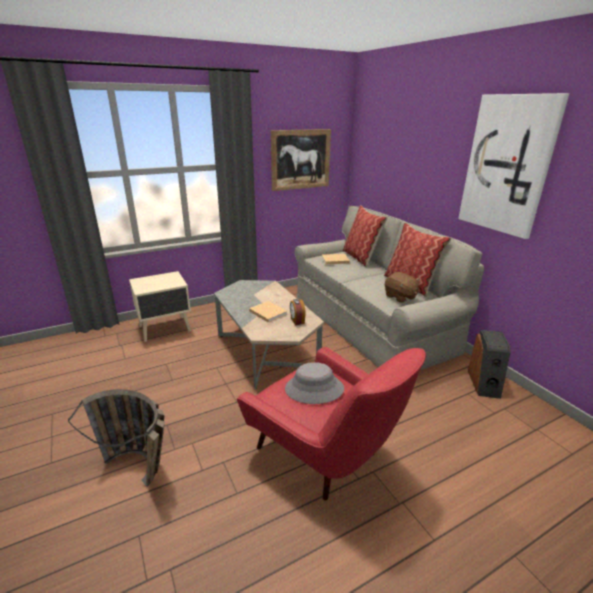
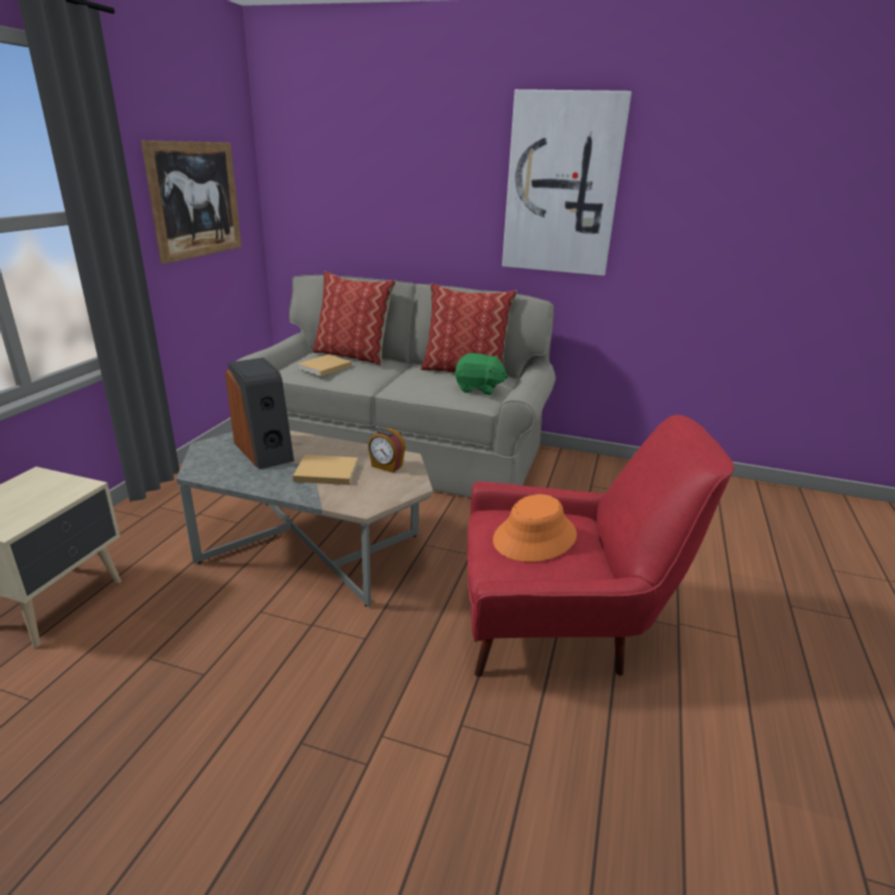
camera: 45 degrees left, 0 degrees up
basket [68,389,165,487] -> none
grey hat [285,362,344,404] -> orange hat [493,494,577,562]
brown plush toy [385,272,420,303] -> green plush toy [455,353,508,395]
speaker [468,330,511,399] -> speaker moved to [225,358,294,469]

